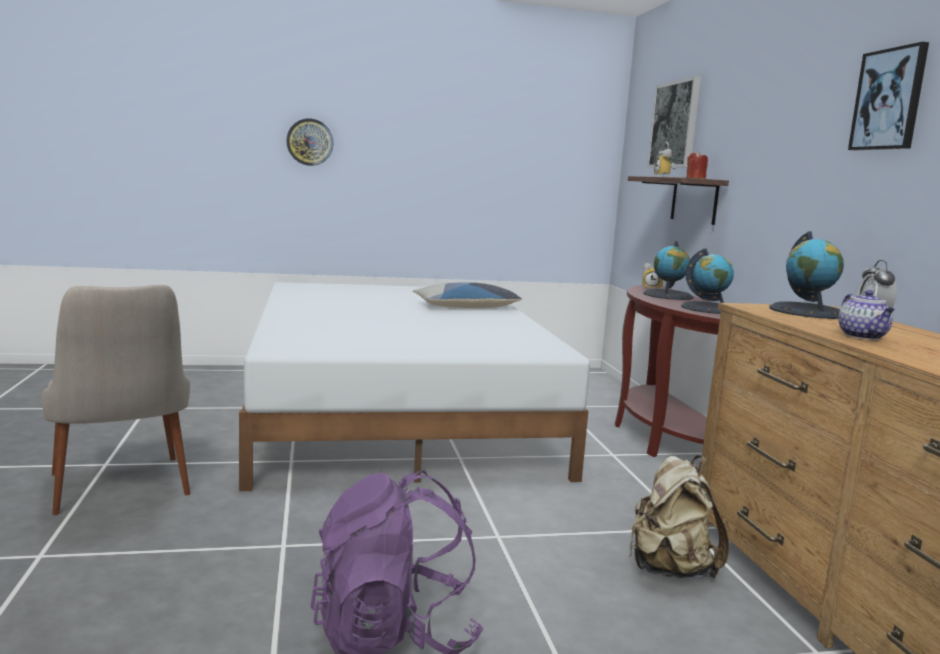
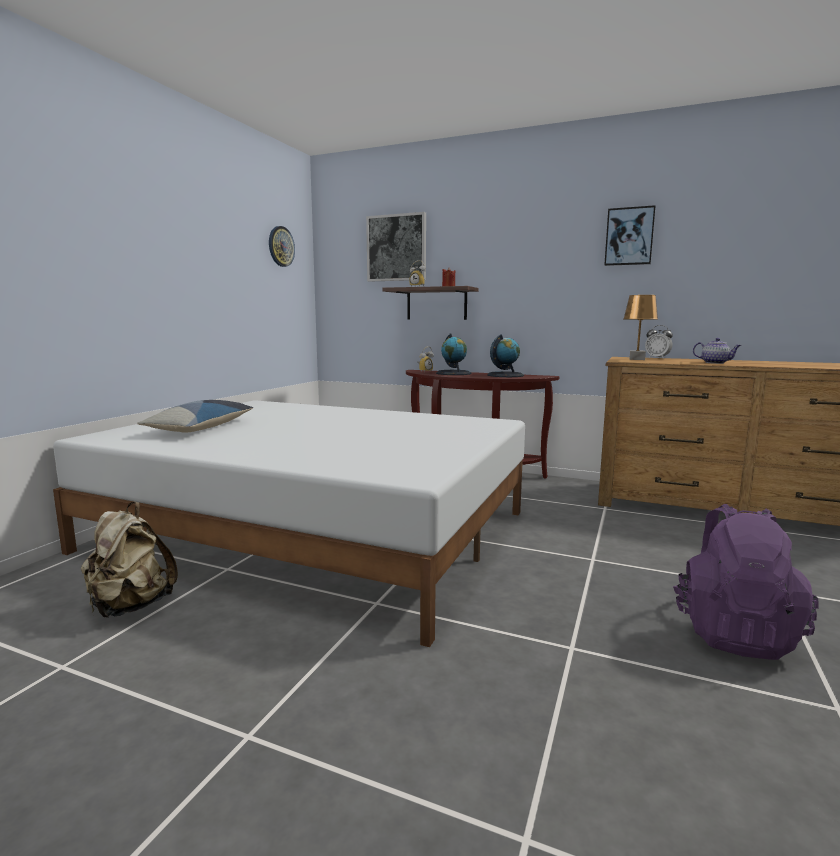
camera: 55 degrees left, 0 degrees up
beige chair [41,285,190,515] -> none
wall clock [286,118,334,166] -> wall clock moved to [269,226,295,267]
pillow [413,282,522,308] -> pillow moved to [137,400,253,433]
beige backpack [629,455,729,579] -> beige backpack moved to [81,502,178,618]
globe [769,231,844,319] -> brown table lamp [623,295,658,360]

